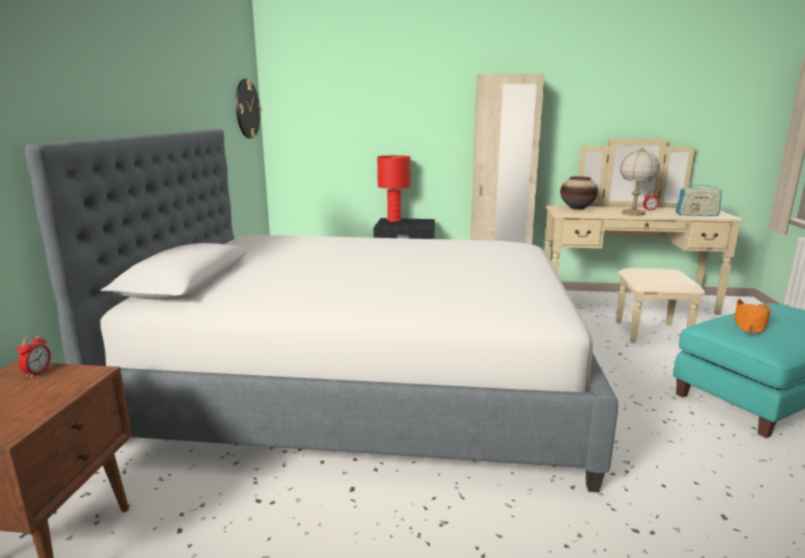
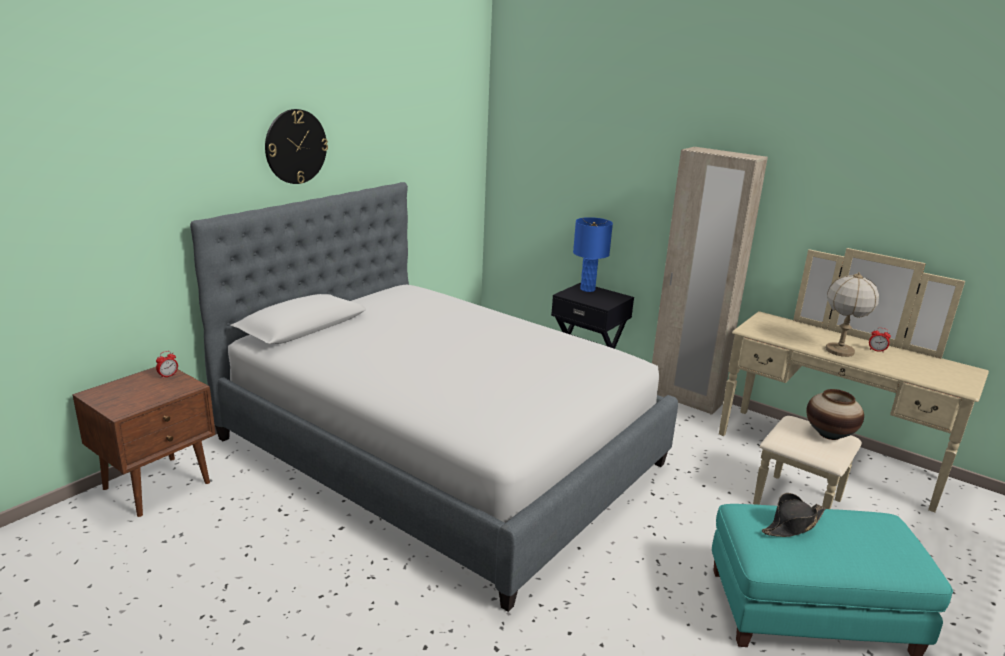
camera: 30 degrees right, 5 degrees up
wall clock [236,79,262,139] -> wall clock moved to [265,109,328,184]
red table lamp [377,155,411,222] -> blue table lamp [573,217,613,292]
vase [560,176,598,210] -> vase moved to [806,389,864,440]
radio [675,182,722,216] -> none
orange hat [734,299,771,334] -> black hat [762,493,826,537]

